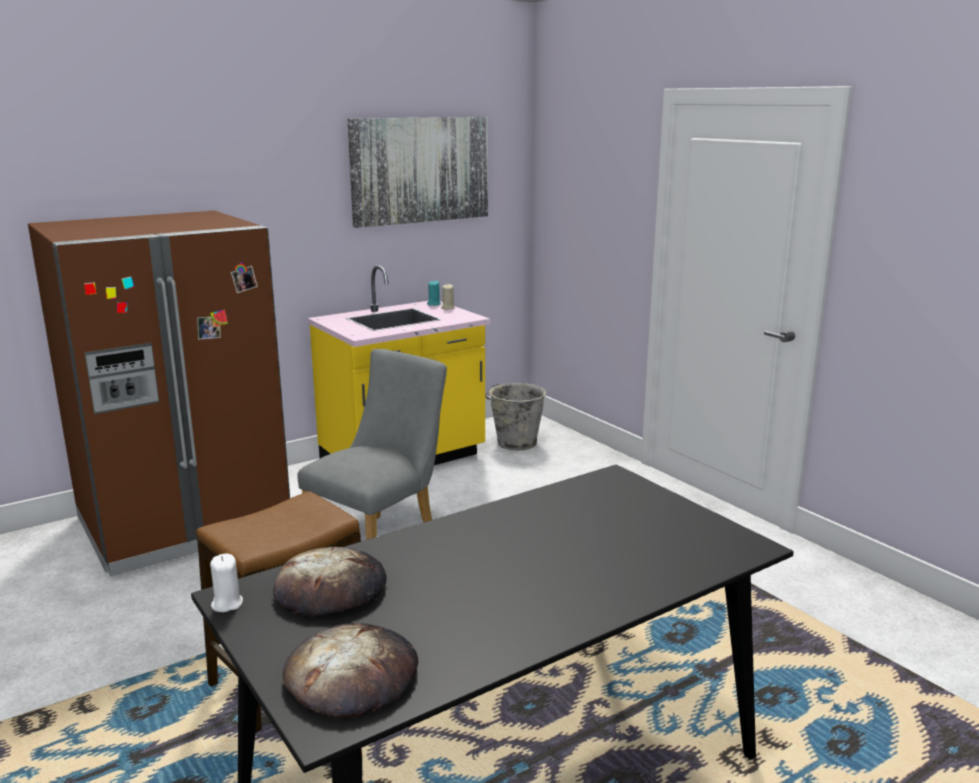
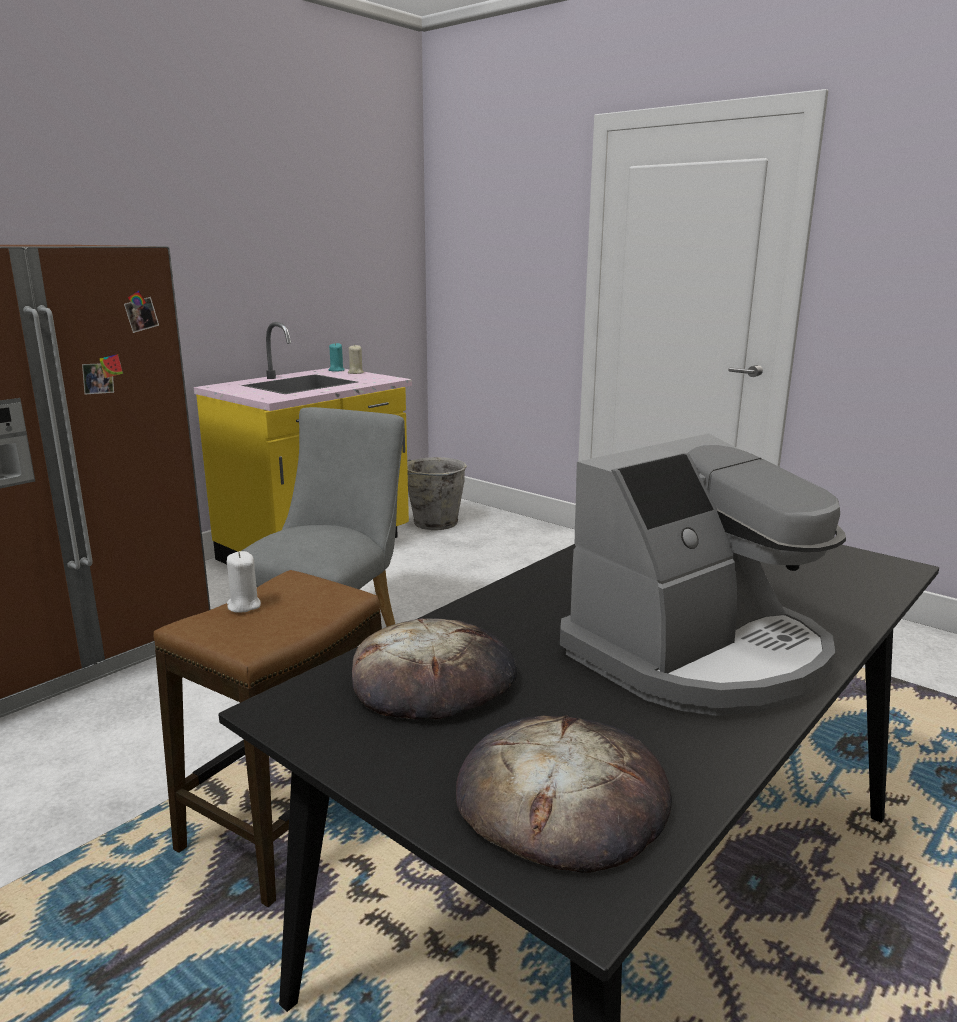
camera: 15 degrees left, 0 degrees up
white candle [210,554,243,612] -> white candle moved to [227,551,261,612]
picture [347,117,488,228] -> none
none -> coffee machine [560,433,846,716]

